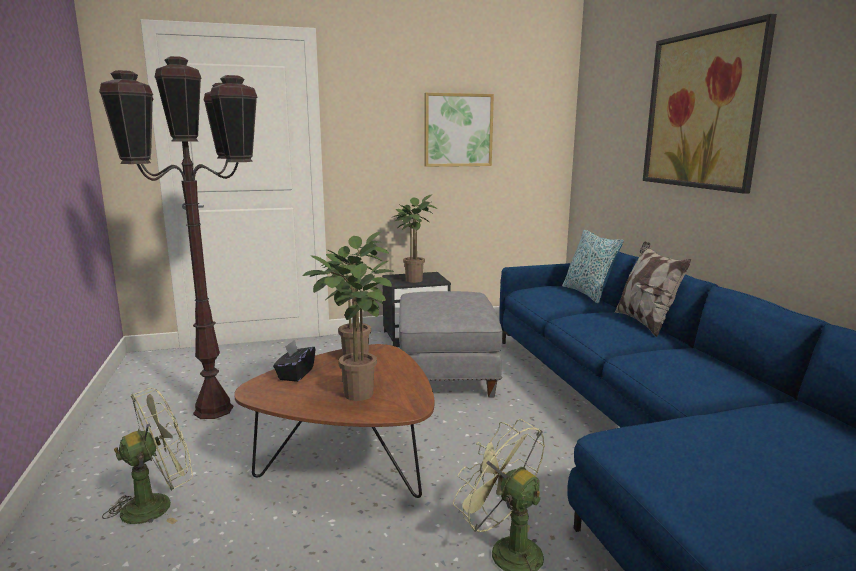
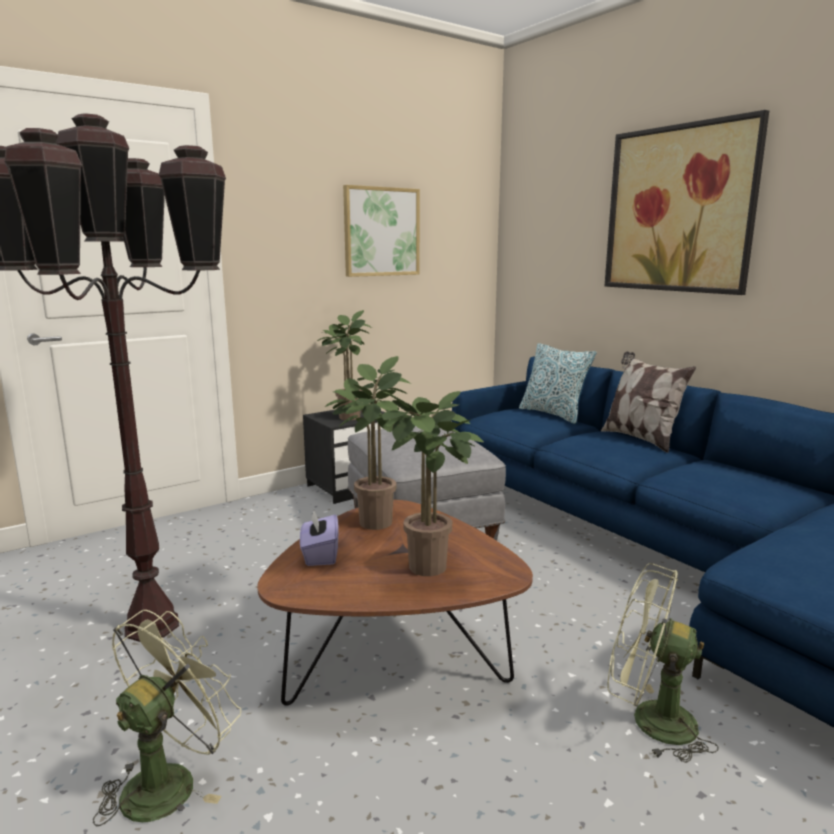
camera: 20 degrees left, 0 degrees up
black tissue box [273,340,315,382] -> purple tissue box [300,510,338,566]

